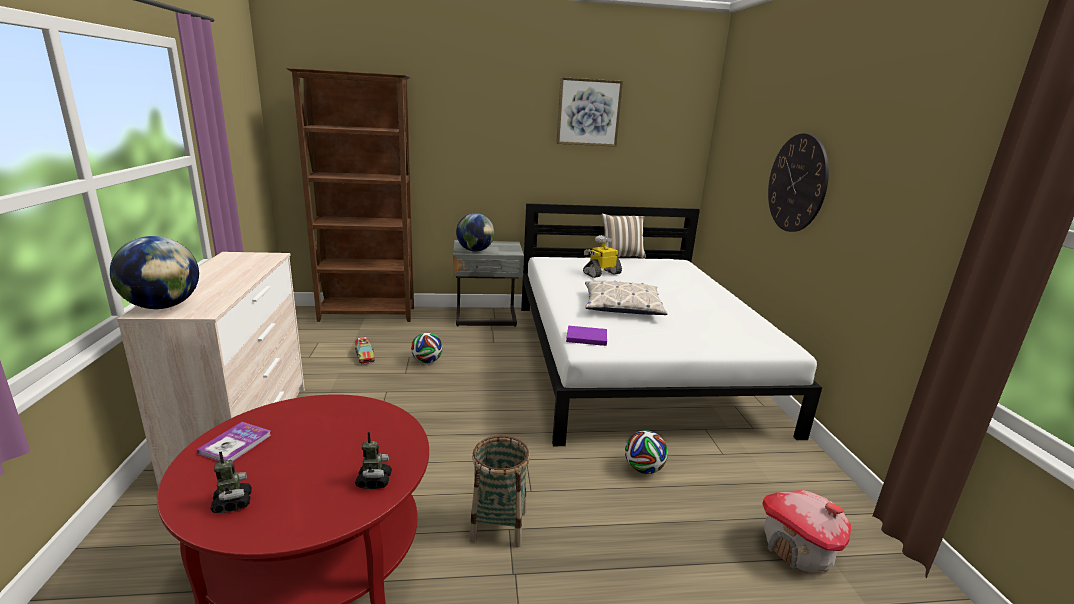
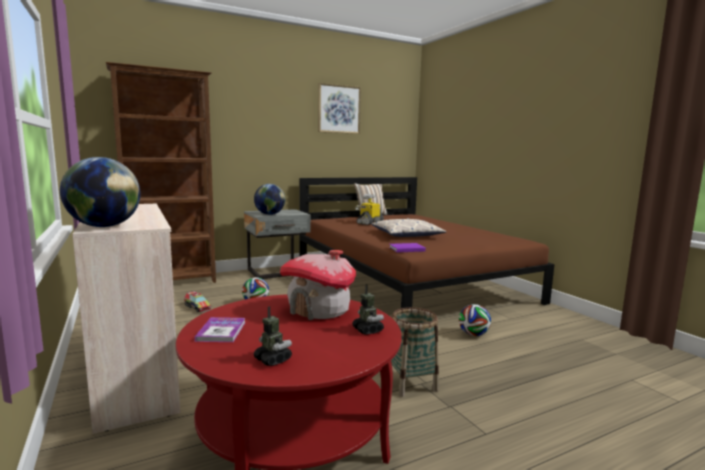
camera: 20 degrees left, 10 degrees down
white bed [521,203,822,447] -> brown bed [299,177,554,308]
toy house [762,490,851,573] -> toy house moved to [280,250,356,320]
wall clock [768,133,829,232] -> none

